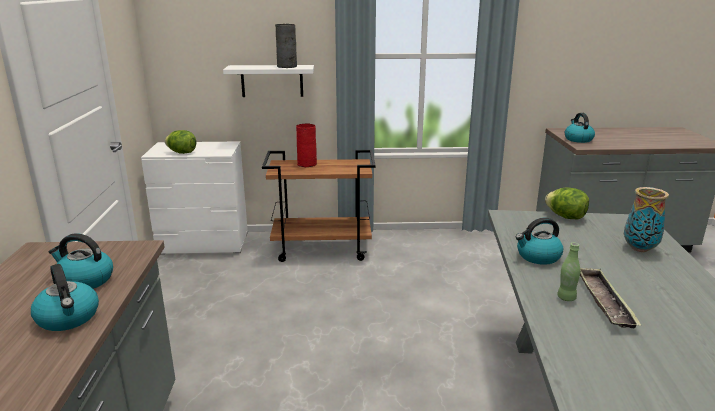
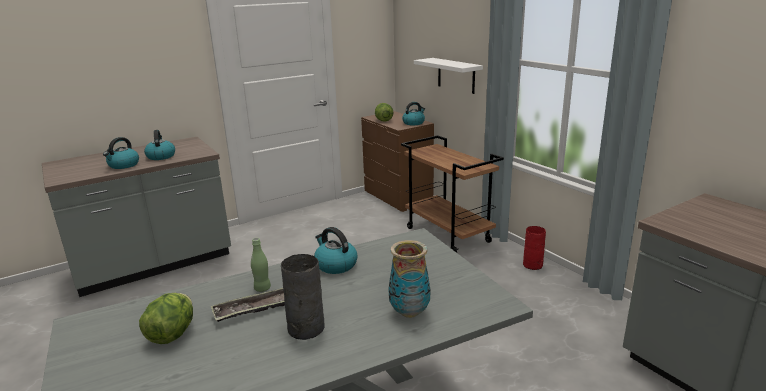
camera: 60 degrees right, 0 degrees up
white dresser [141,141,248,255] -> brown dresser [361,111,434,212]
grey vase [275,24,297,68] -> grey vase moved to [281,254,324,340]
red vase [296,123,317,167] -> red vase moved to [523,226,546,270]
lettuce [545,188,589,220] -> lettuce moved to [139,293,193,344]
kettle [565,113,595,143] -> kettle moved to [402,102,425,125]

